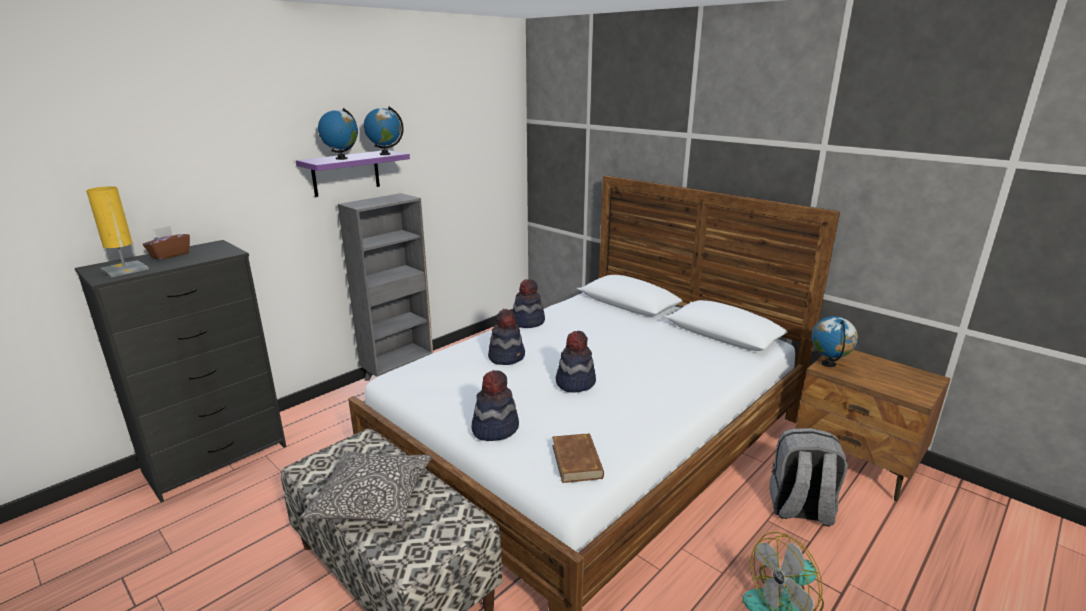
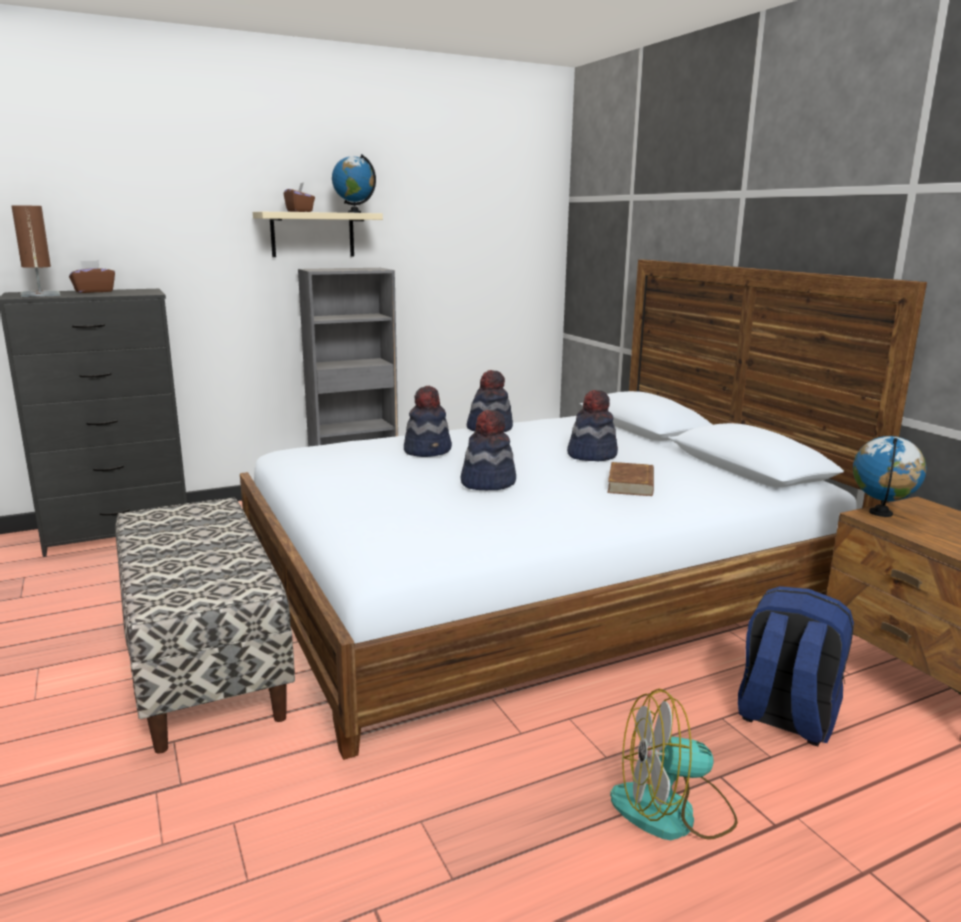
camera: 20 degrees right, 5 degrees down
yellow table lamp [86,186,149,278] -> brown table lamp [11,205,60,297]
purple shelf [296,150,410,197] -> beige shelf [253,212,383,257]
pillow [301,451,432,526] -> none
globe [318,108,358,160] -> brown tissue box [284,182,315,212]
hat [471,370,519,441] -> hat moved to [567,390,618,461]
brown book [552,433,604,483] -> brown book moved to [608,462,654,496]
grey backpack [770,428,848,526] -> blue backpack [738,586,854,746]

